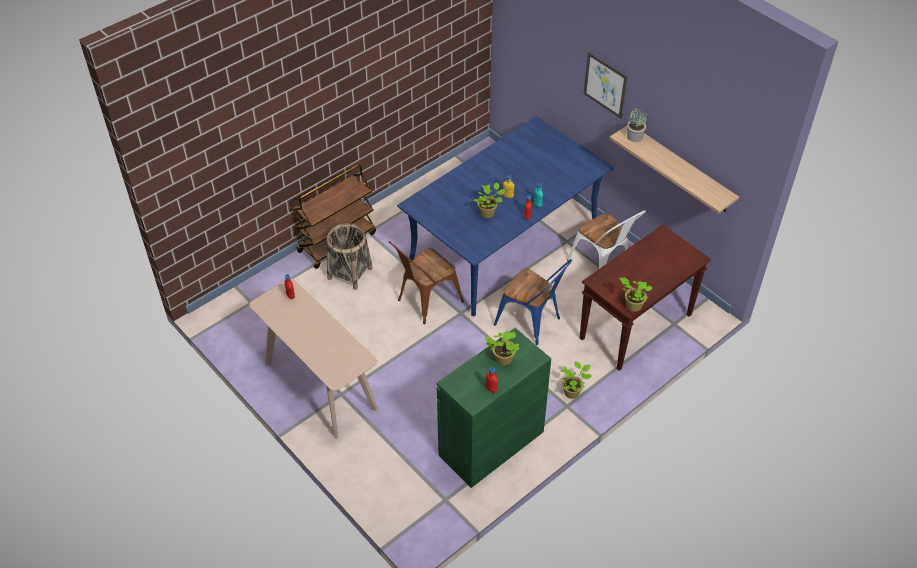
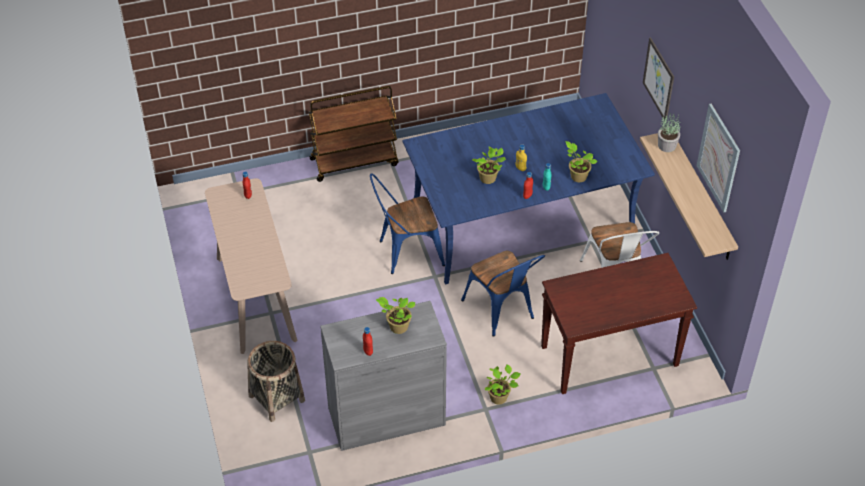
camera: 25 degrees right, 0 degrees up
basket [327,223,373,290] -> basket moved to [247,341,305,422]
brown chair [389,241,464,324] -> blue chair [370,174,445,274]
green cabinet [437,328,551,488] -> grey cabinet [320,301,447,451]
potted plant [619,277,652,312] -> potted plant moved to [566,141,598,182]
none -> picture [697,104,740,212]

